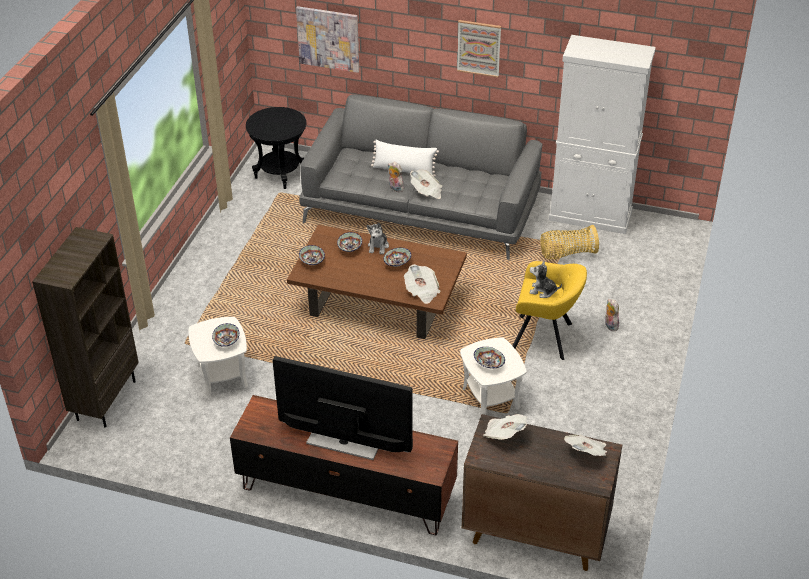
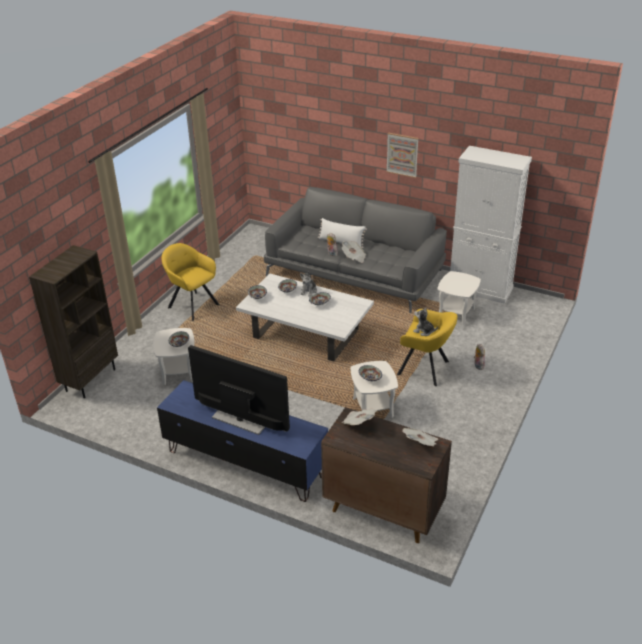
camera: 10 degrees right, 5 degrees down
brown tv stand [230,395,458,535] -> blue tv stand [157,380,328,502]
black side table [246,107,306,189] -> none
brown coffee table [287,225,467,339] -> white coffee table [236,273,374,362]
picture [296,6,359,73] -> none
newspaper [404,264,441,304] -> none
basket [540,225,599,259] -> white side table [437,271,481,325]
none -> yellow armchair [161,243,220,321]

